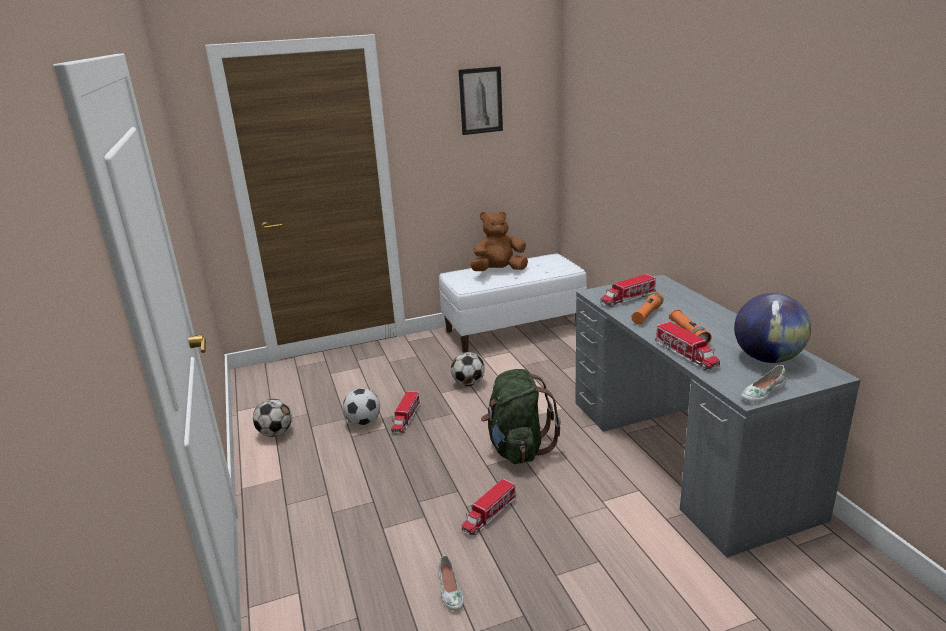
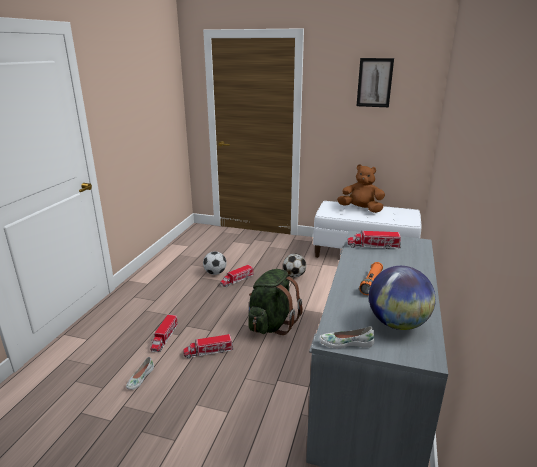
camera: 35 degrees right, 0 degrees up
football [253,399,292,437] -> none
orange flashlight [631,292,664,324] -> none
toy truck [655,321,720,370] -> toy truck moved to [150,314,178,352]

